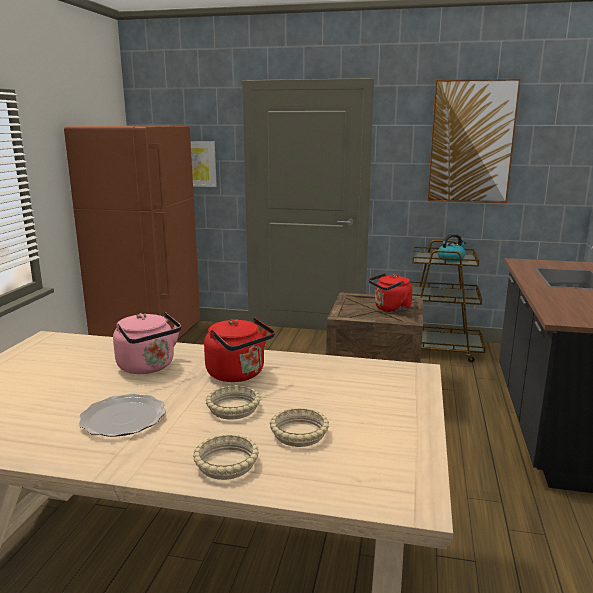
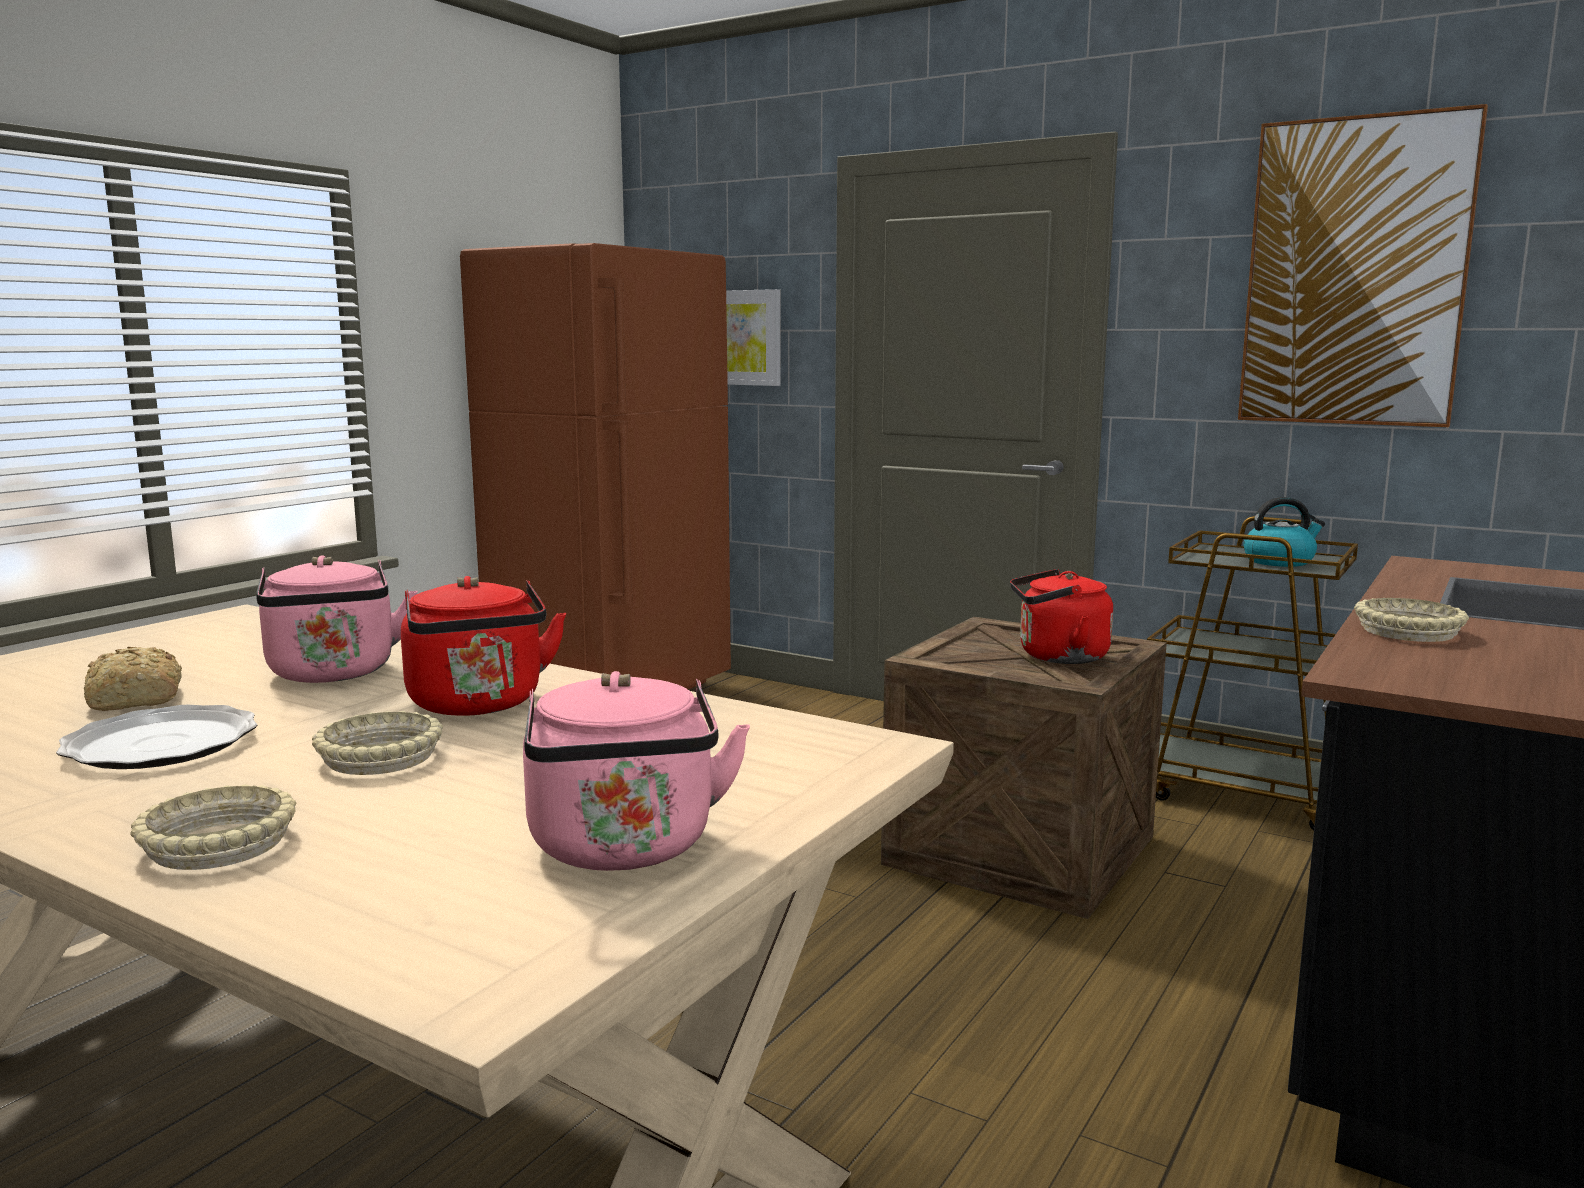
camera: 20 degrees right, 5 degrees down
beige bowl [270,408,329,447] -> beige bowl moved to [1354,598,1469,642]
none -> bread [84,647,182,711]
none -> pink kettle [523,671,750,871]

